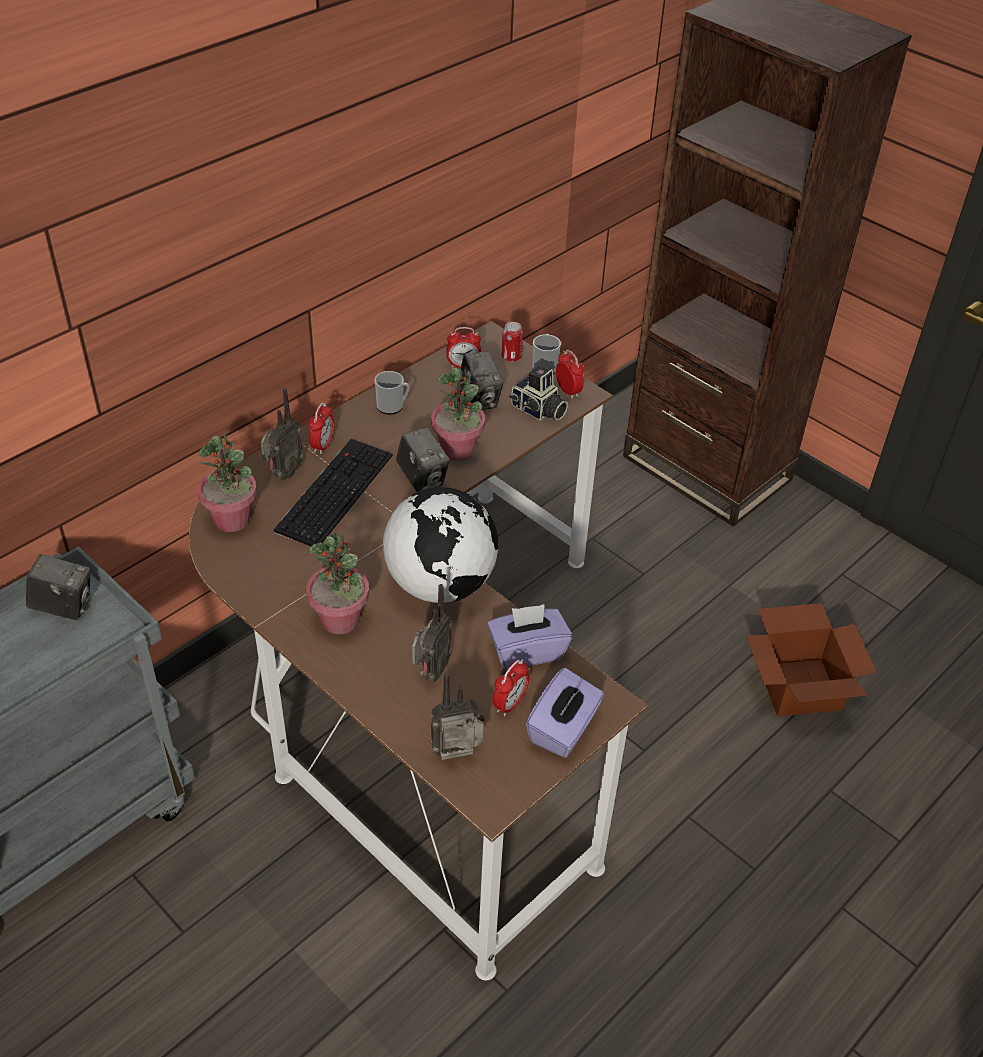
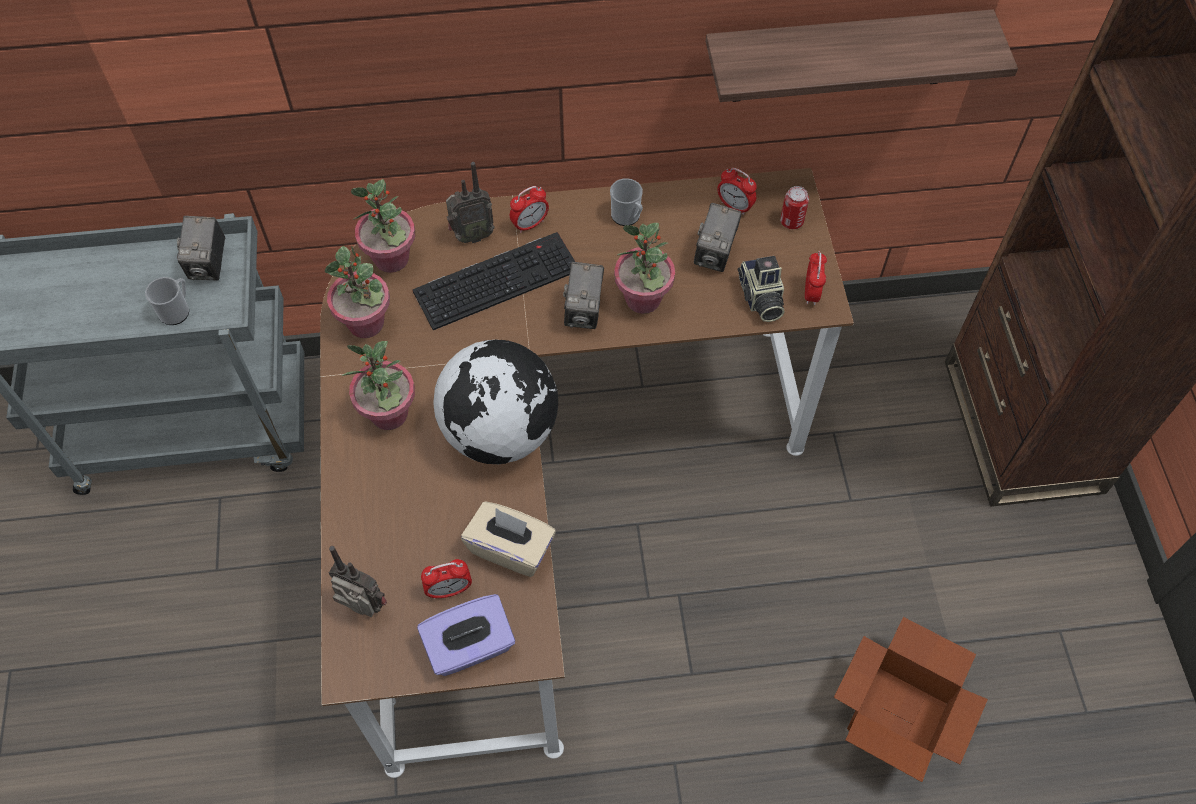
camera: 40 degrees right, 15 degrees up
camera [26,554,91,620] -> camera turned 45 degrees clockwise [177,216,225,281]
radio [412,584,452,682] -> none
purple tissue box [487,604,572,670] -> beige tissue box [461,501,556,577]
mug [532,334,561,374] -> mug moved to [145,277,189,325]
none -> potted plant [325,246,390,338]
none -> shelf [706,9,1018,102]

